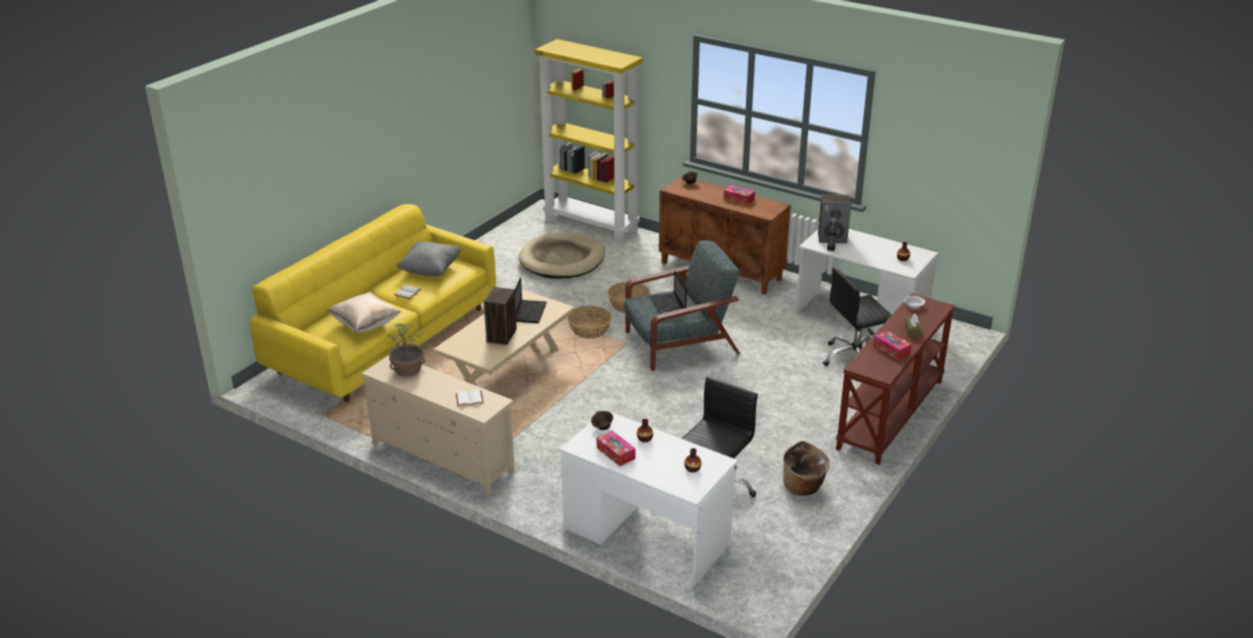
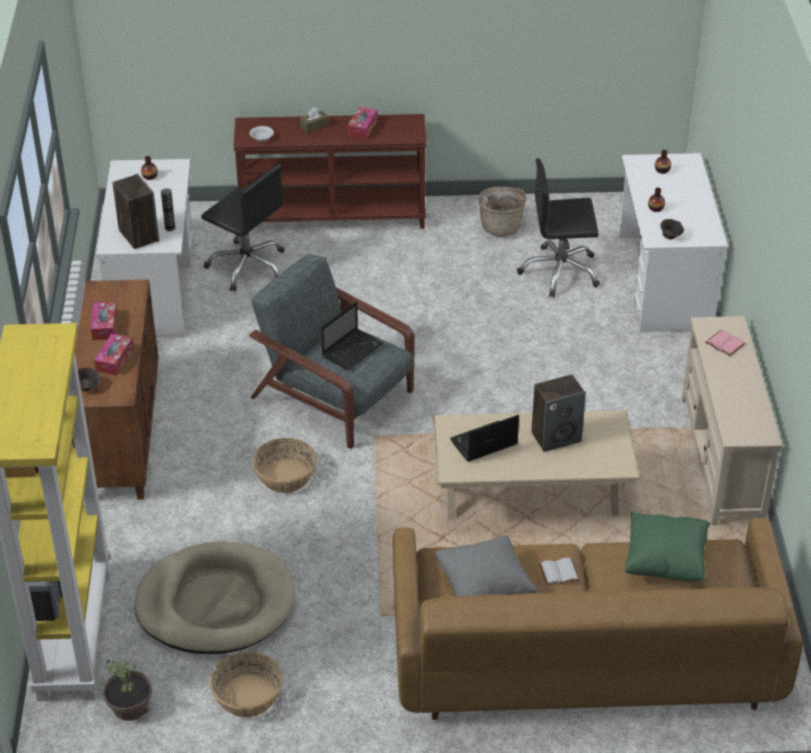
camera: 125 degrees left, 10 degrees up
yellow sofa [250,204,496,402] -> brown sofa [393,518,803,720]
beige pillow [327,292,401,333] -> green pillow [624,512,711,582]
potted plant [388,324,425,377] -> potted plant moved to [103,659,152,721]
white book [456,389,483,406] -> pink book [705,330,746,356]
basket [568,306,612,339] -> basket moved to [210,651,283,718]
tissue box [597,431,636,466] -> tissue box moved to [94,333,134,376]

